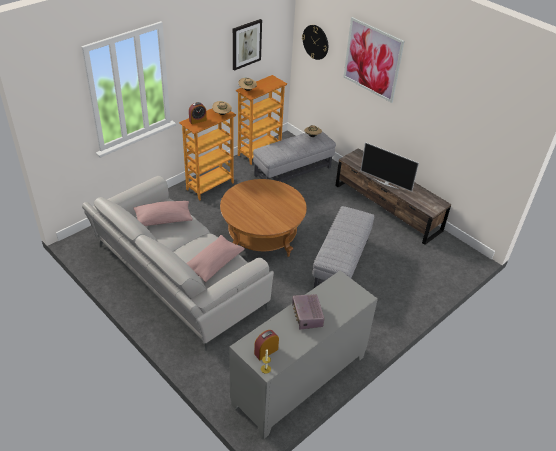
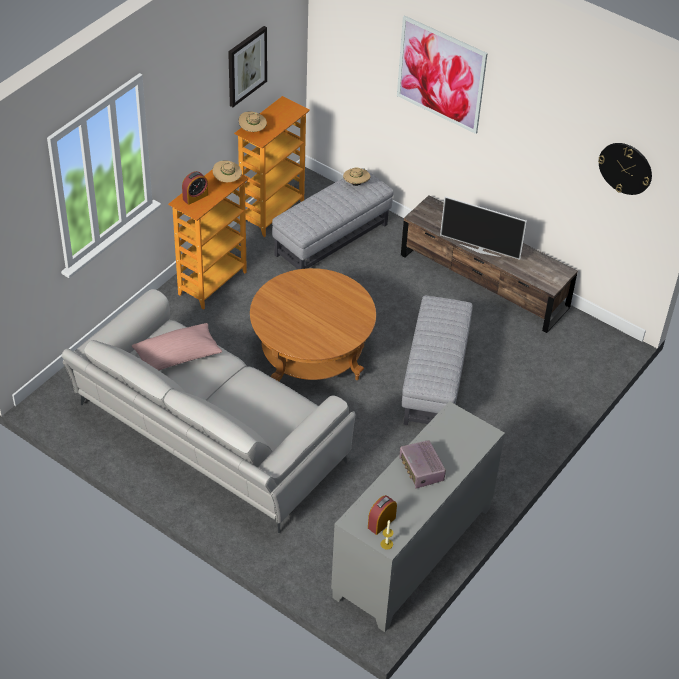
camera: 10 degrees left, 5 degrees up
pink pillow [186,235,245,283] -> none
wall clock [302,25,328,60] -> wall clock moved to [598,143,652,195]

